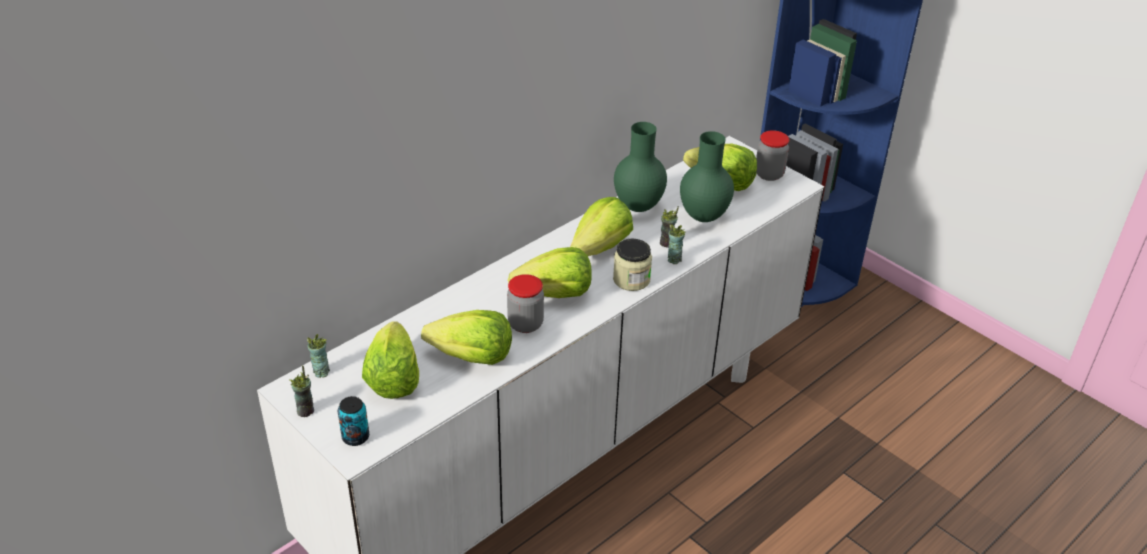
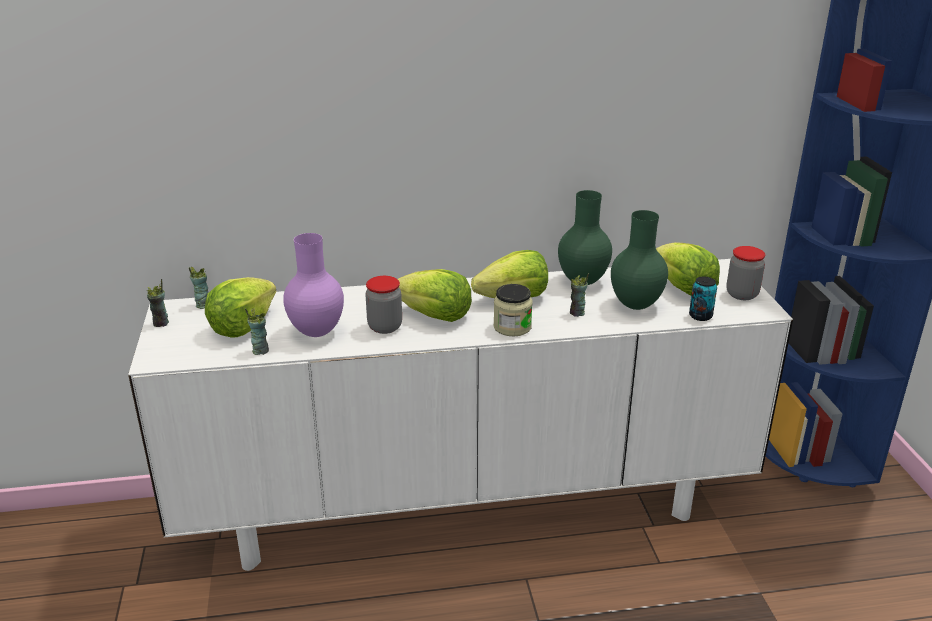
camera: 35 degrees right, 10 degrees down
can [338,396,369,446] -> can moved to [689,276,717,321]
lettuce [421,310,512,365] -> purple vase [283,233,344,337]
cup [668,224,686,264] -> cup moved to [245,308,269,355]

